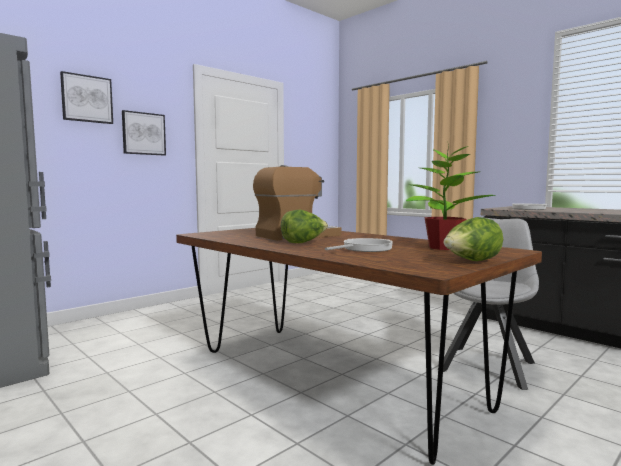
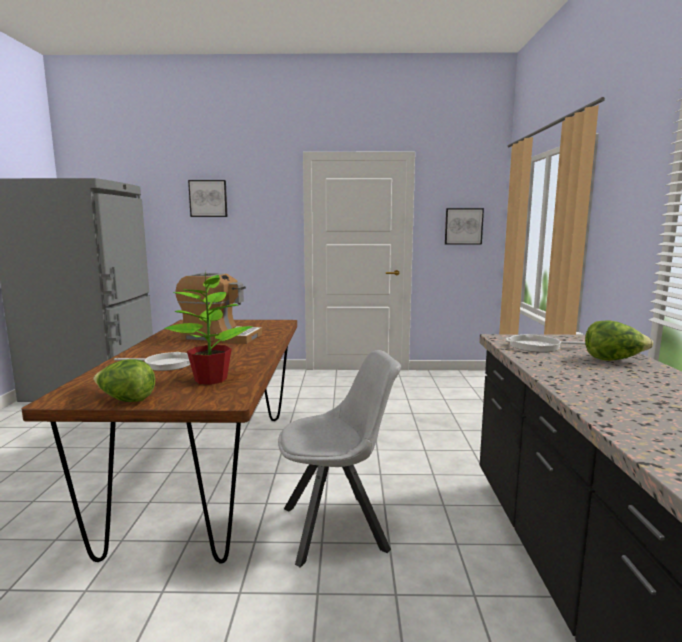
camera: 45 degrees right, 5 degrees up
picture [122,110,166,156] -> picture moved to [445,208,484,245]
lettuce [281,209,328,243] -> lettuce moved to [585,320,653,361]

